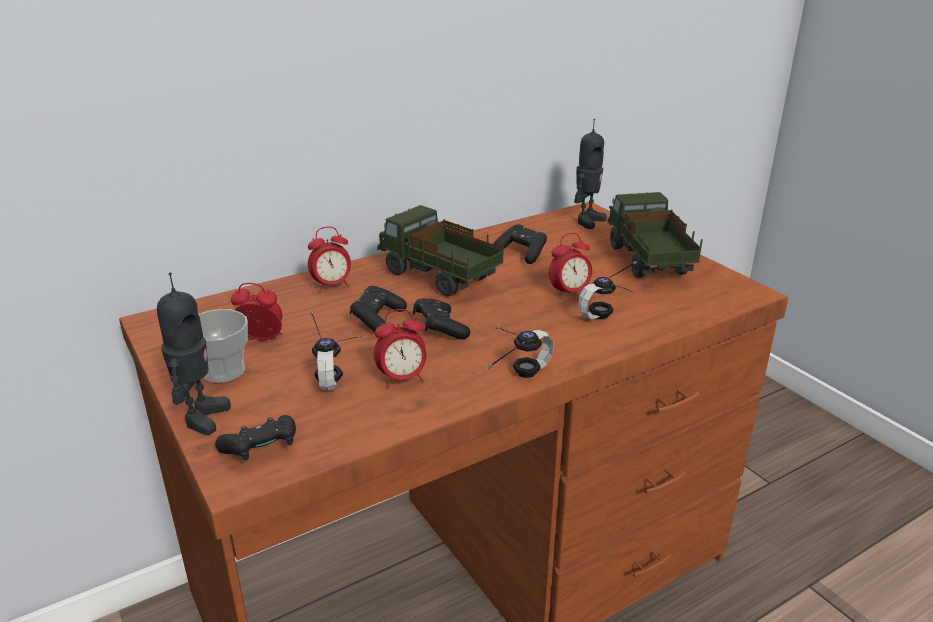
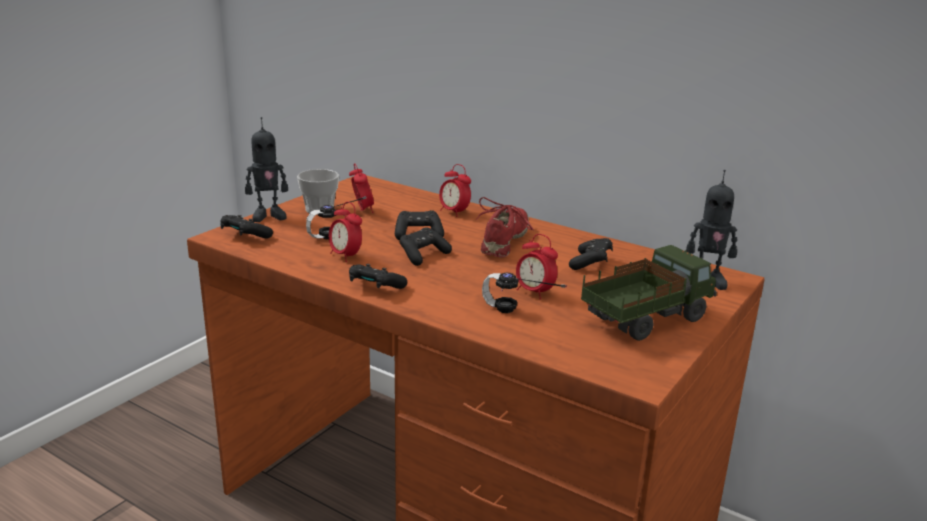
camera: 65 degrees right, 5 degrees down
toy truck [377,205,504,296] -> red shoe [476,197,534,257]
headphones [487,327,553,378] -> black game controller [349,264,407,289]

